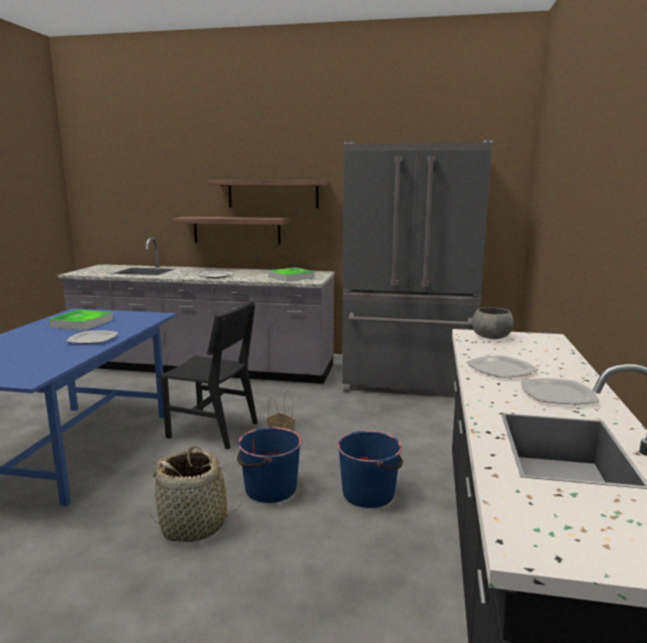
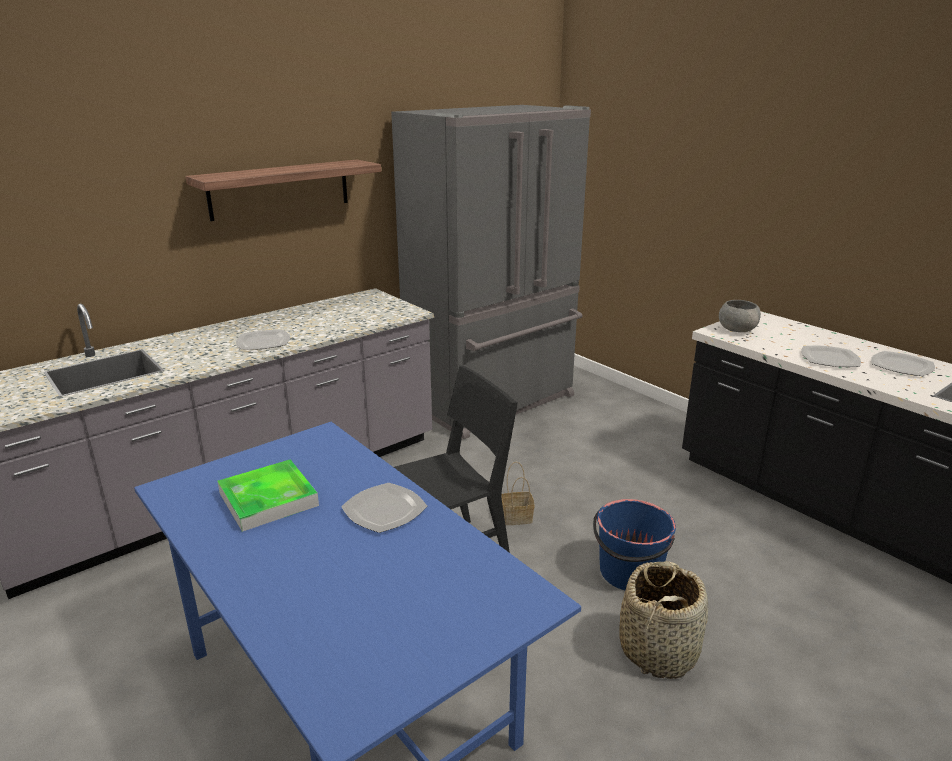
camera: 50 degrees left, 10 degrees up
shelf [172,216,290,245] -> none
tray [268,267,315,282] -> none
blue bucket [337,431,403,508] -> none

